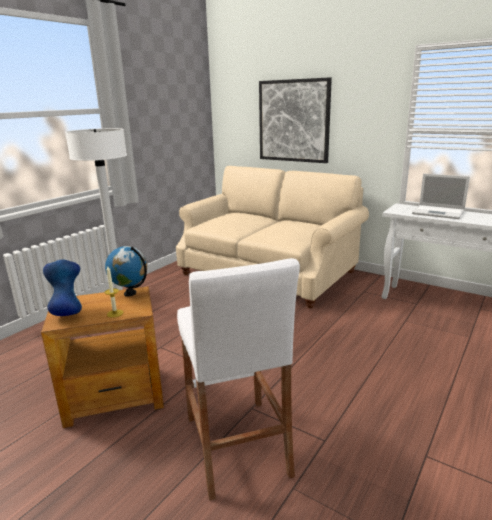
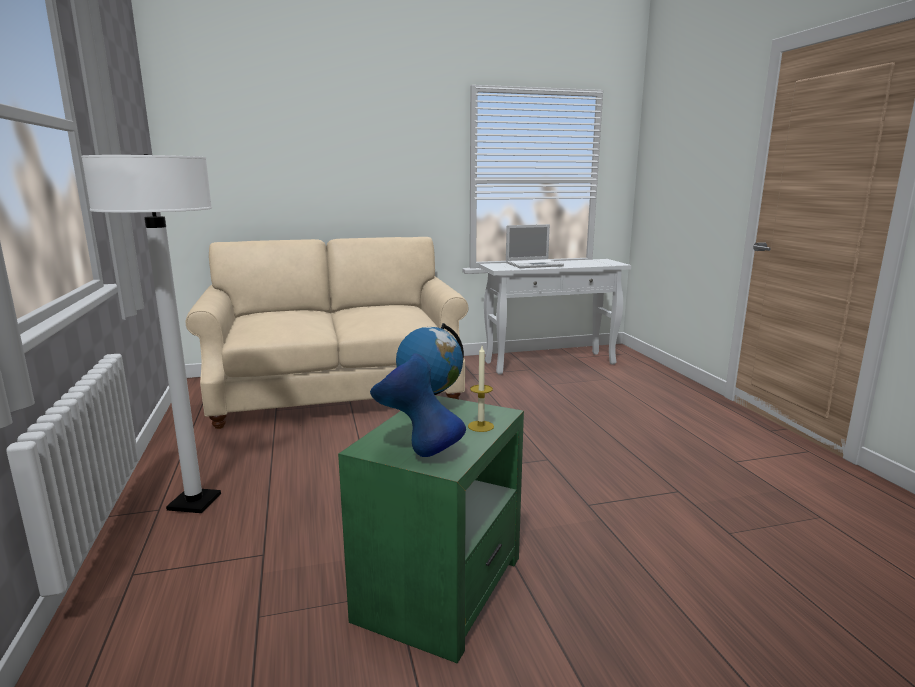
camera: 50 degrees left, 5 degrees down
brown side table [41,286,164,428] -> green side table [338,395,524,664]
white stool [177,258,300,501] -> none
picture [259,77,332,163] -> none

